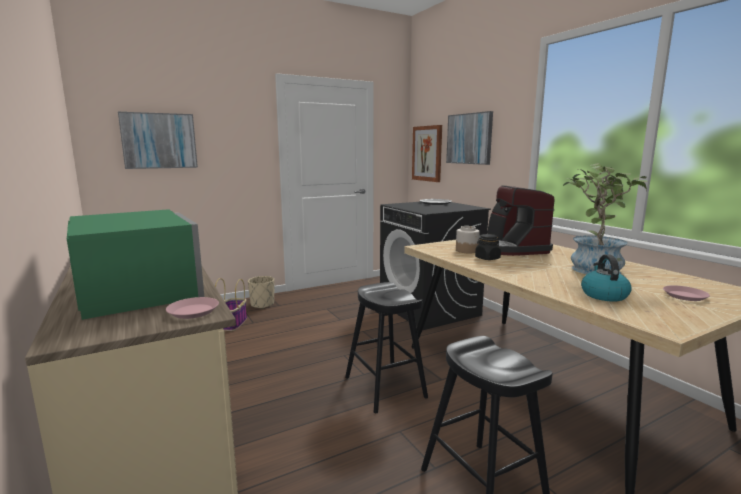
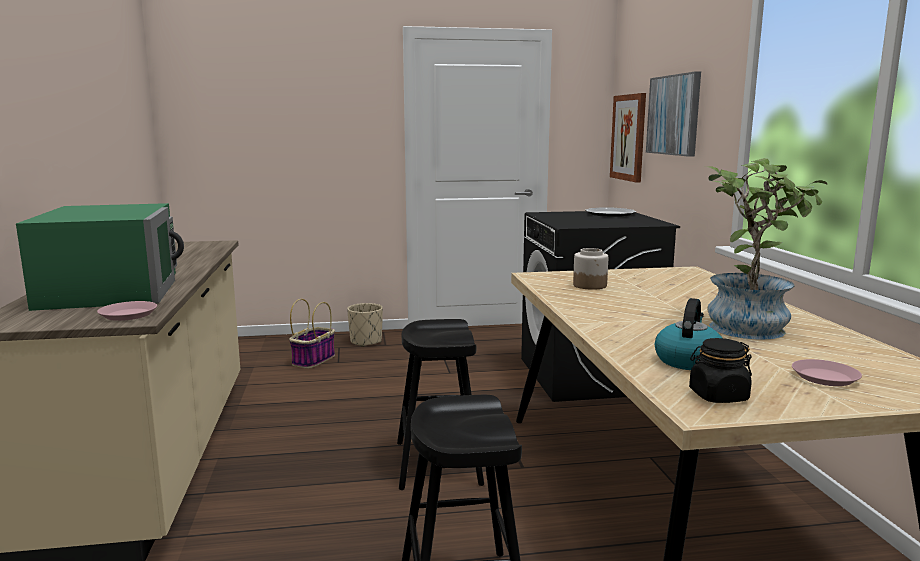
camera: 20 degrees right, 0 degrees up
picture [118,112,198,169] -> none
black jar [475,234,501,260] -> black jar moved to [689,338,752,403]
coffee machine [479,185,555,256] -> none

